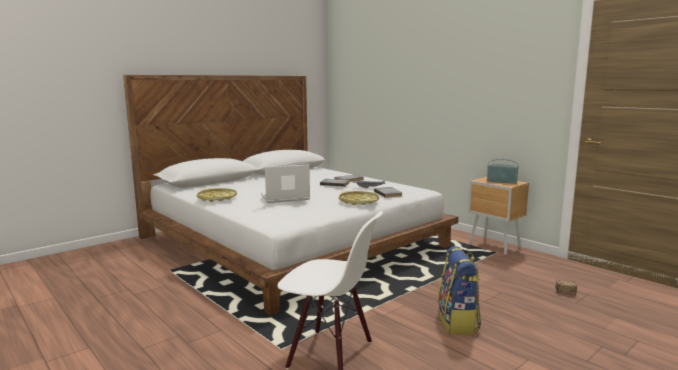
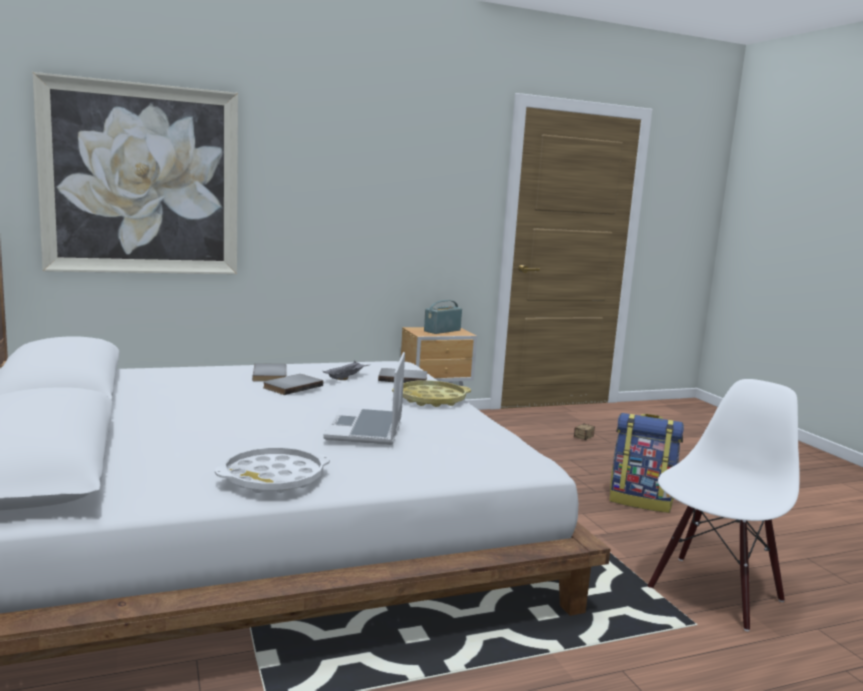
camera: 70 degrees left, 0 degrees up
yellow tray [197,188,237,202] -> white tray [215,447,330,493]
none -> picture [33,72,238,274]

